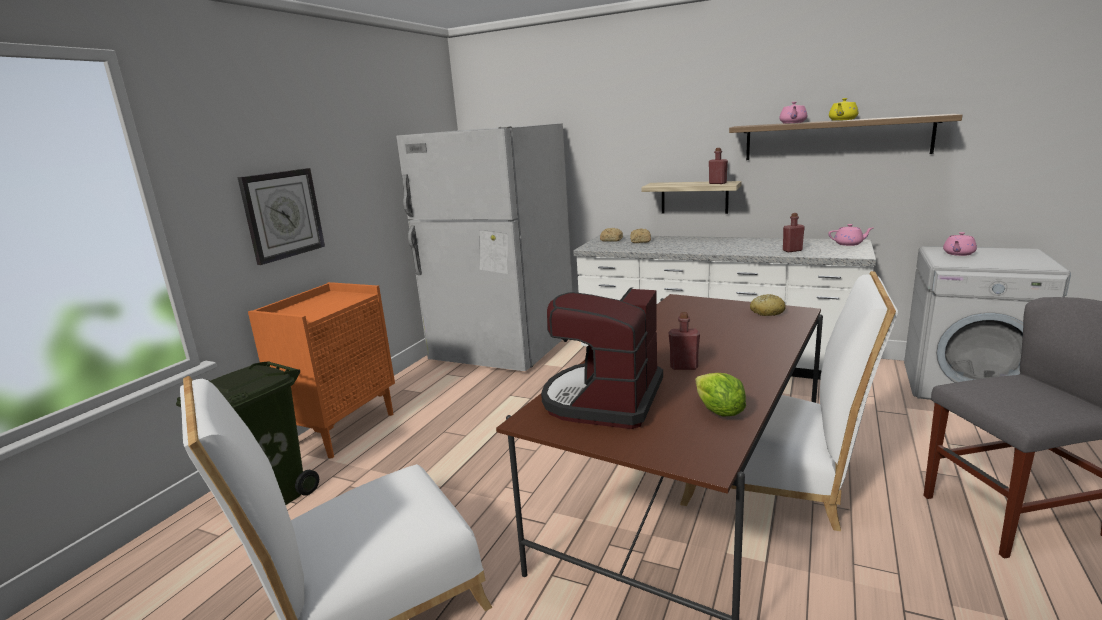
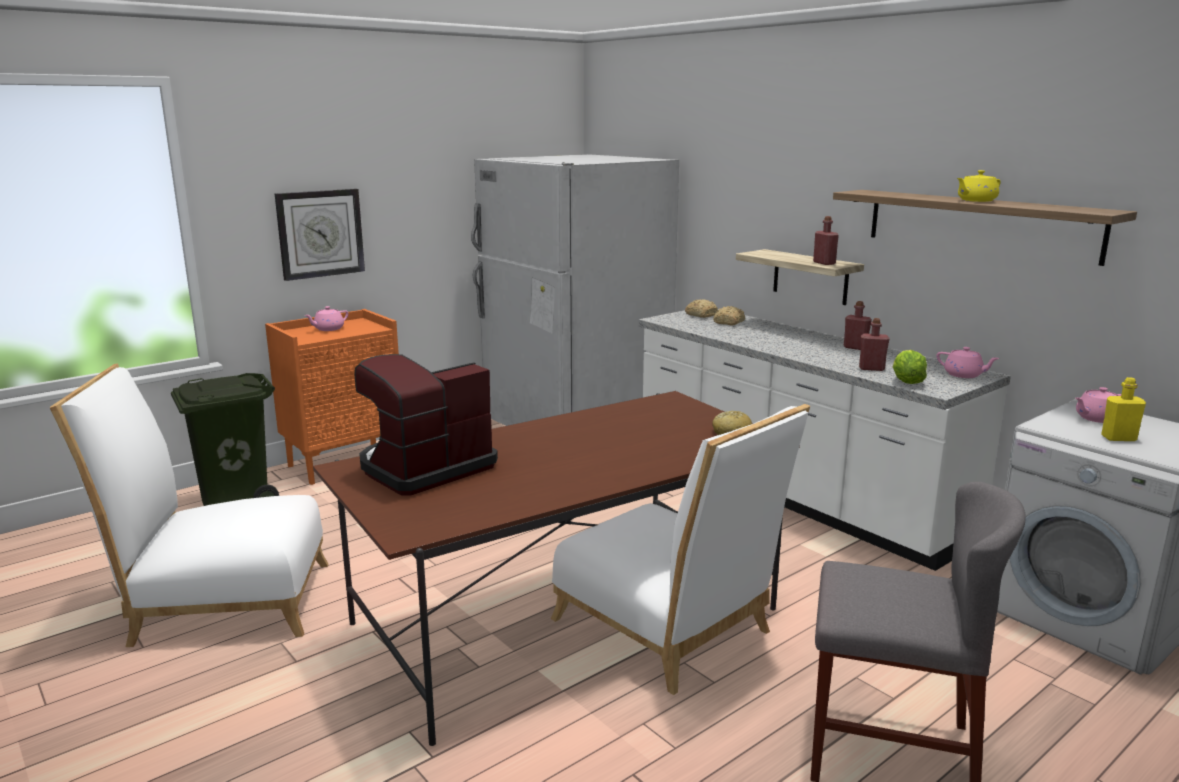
camera: 25 degrees right, 0 degrees up
red bottle [668,312,700,370] -> red bottle moved to [844,301,872,350]
lettuce [695,373,746,417] -> lettuce moved to [893,350,927,384]
pink teapot [779,102,807,123] -> pink teapot moved to [304,306,348,331]
none -> yellow bottle [1101,377,1146,441]

